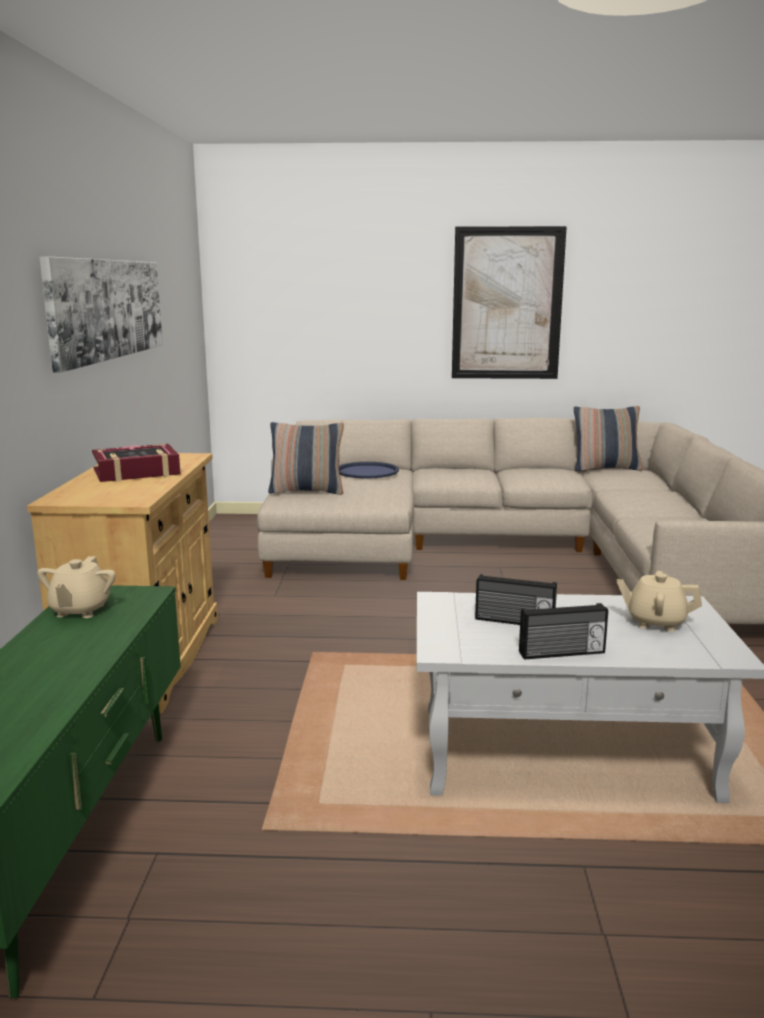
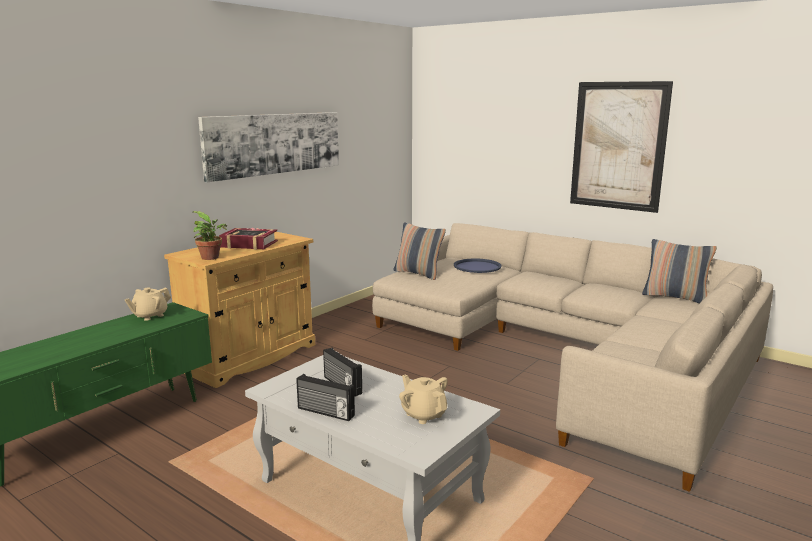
camera: 35 degrees right, 0 degrees up
none -> potted plant [193,211,227,260]

